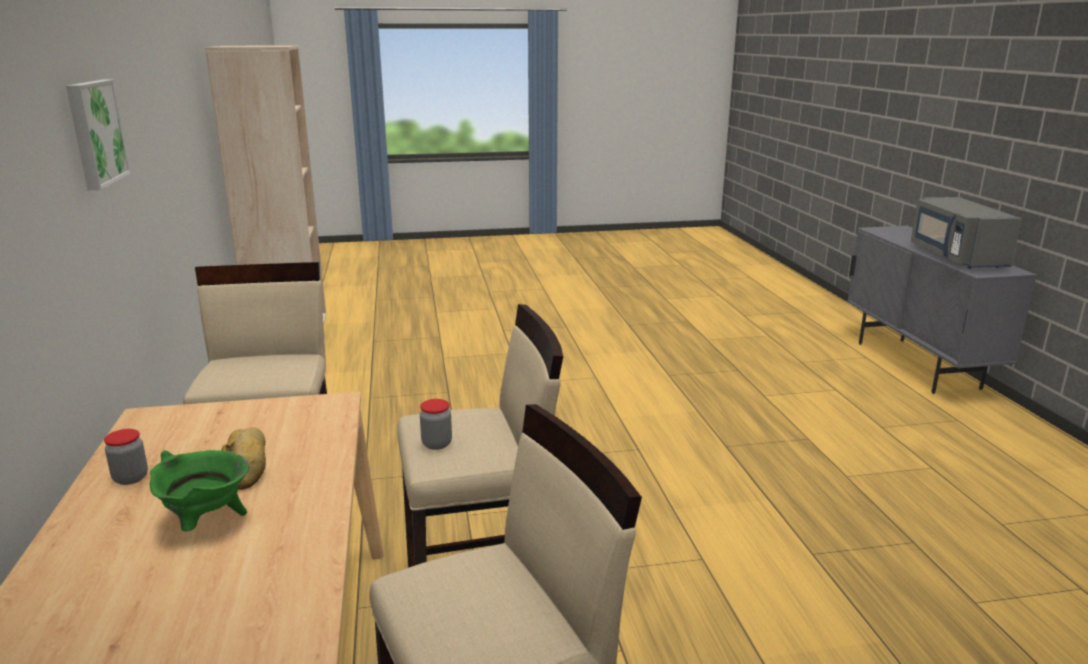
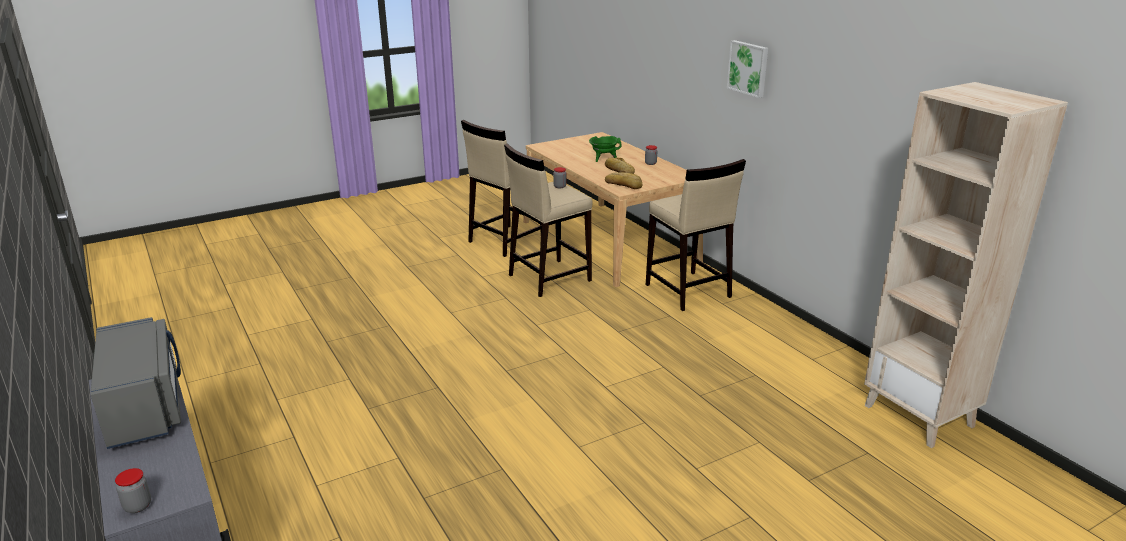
camera: 160 degrees right, 5 degrees up
none -> jar [115,468,151,513]
none -> bread [605,172,643,189]

